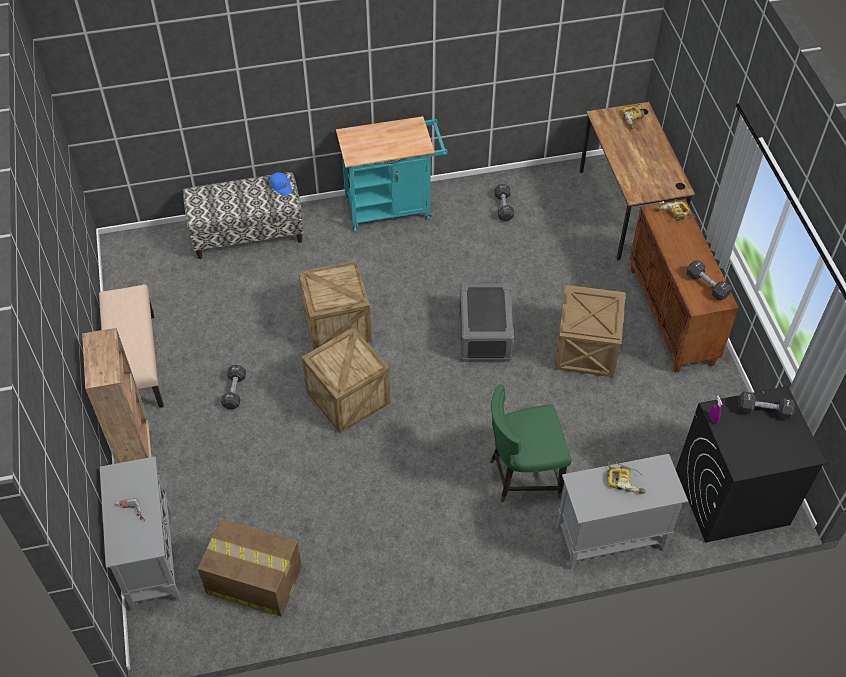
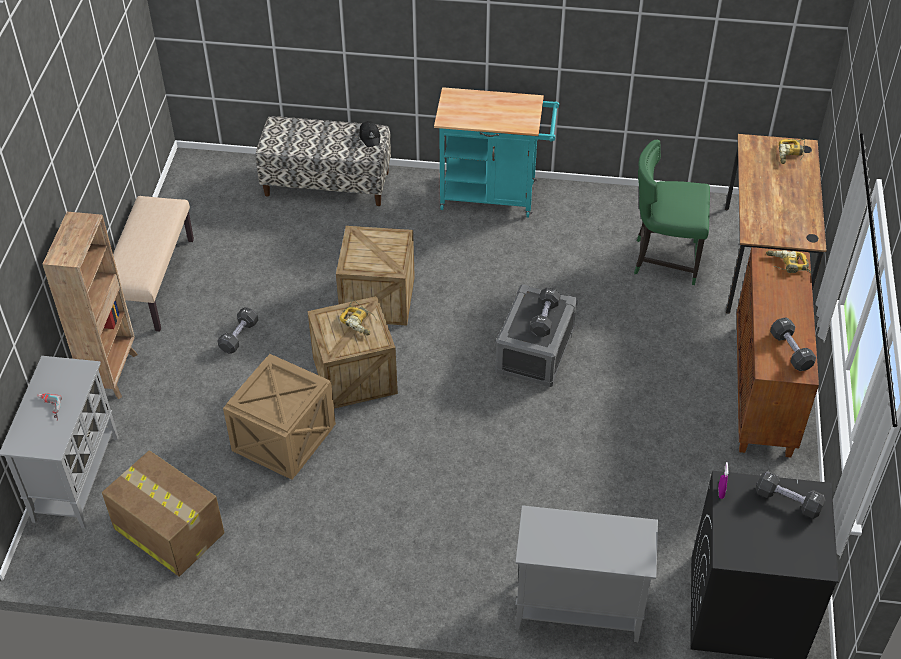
camera: 20 degrees right, 5 degrees down
blue cap [270,172,293,196] -> black cap [359,121,381,147]
green chair [490,384,571,503] -> green chair moved to [634,140,710,285]
black dumbbell [494,184,514,221] -> black dumbbell moved to [530,288,561,337]
crate [554,285,625,377] -> crate moved to [223,354,336,480]
power drill [607,461,646,494] -> power drill moved to [339,300,377,336]

